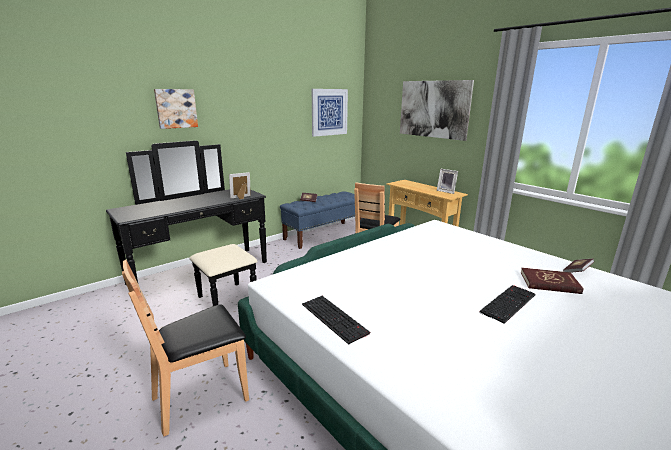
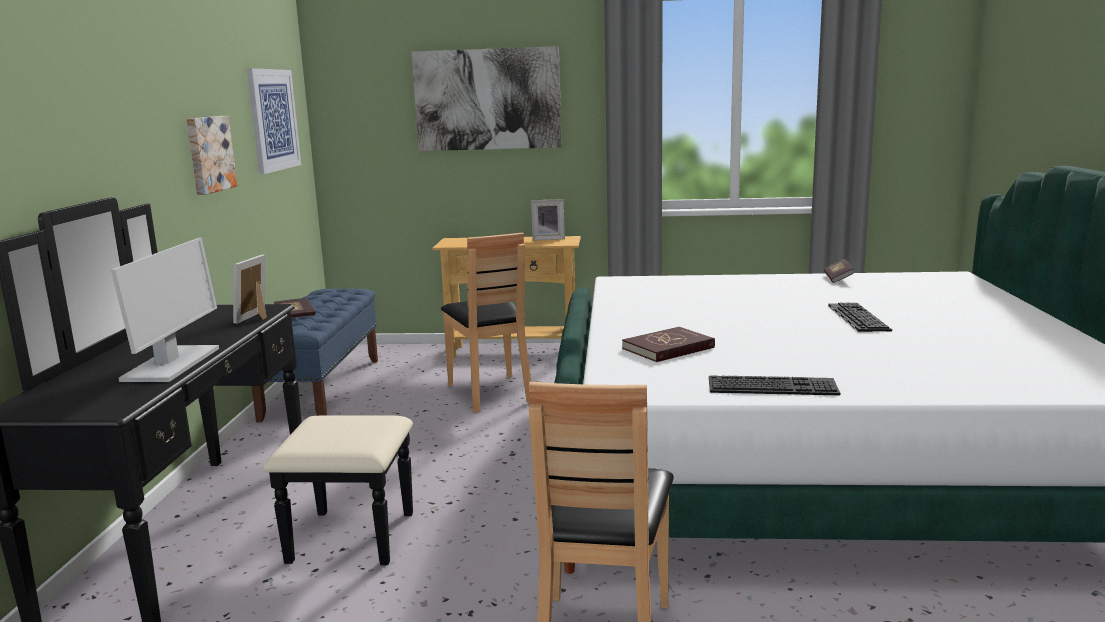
camera: 45 degrees left, 5 degrees down
picture [154,89,198,129] -> picture moved to [187,116,237,195]
red book [521,268,584,294] -> red book moved to [622,327,715,362]
none -> monitor [111,238,219,382]

